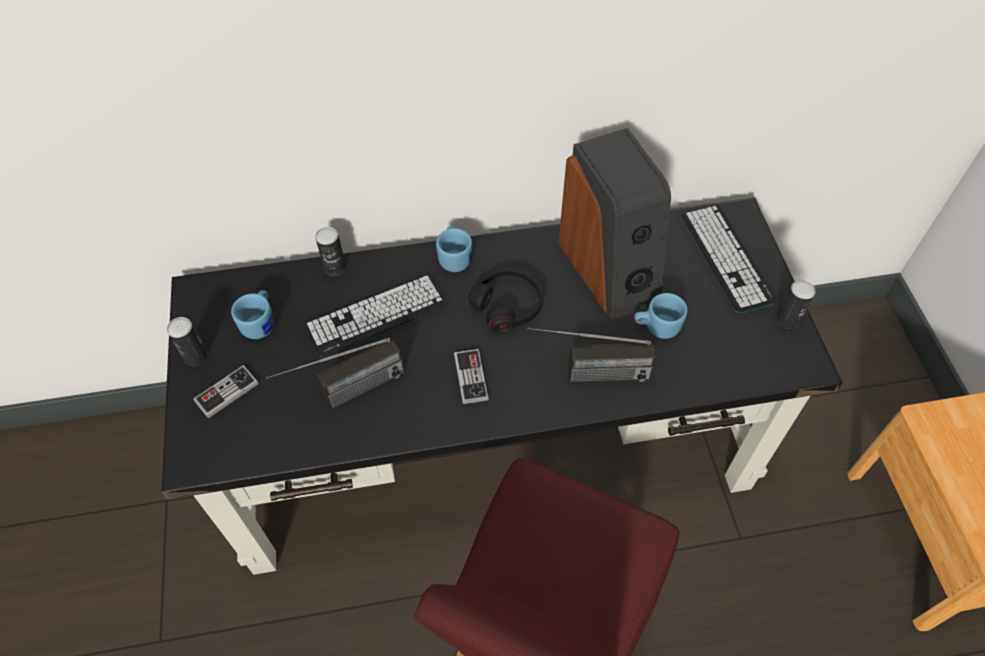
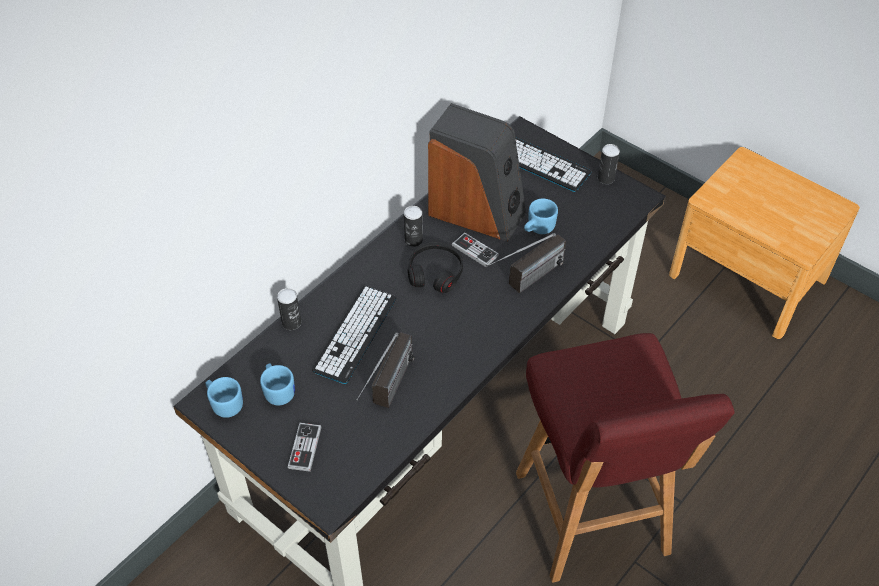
camera: 40 degrees left, 5 degrees down
can [167,317,208,366] -> can moved to [404,206,423,247]
blue mug [436,226,472,272] -> blue mug moved to [205,377,243,418]
game controller [454,349,489,404] -> game controller moved to [452,232,499,267]

